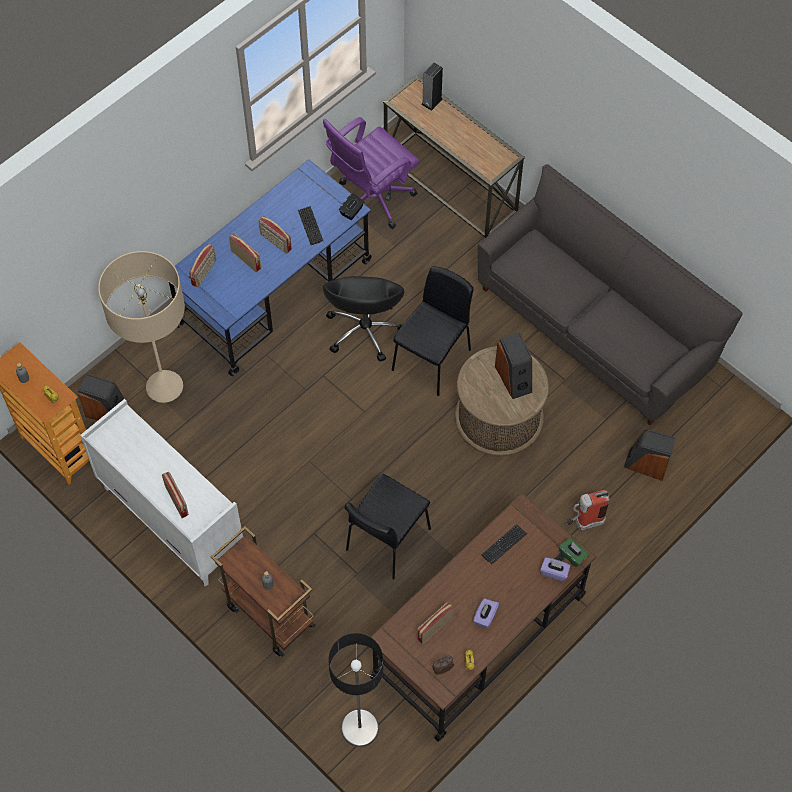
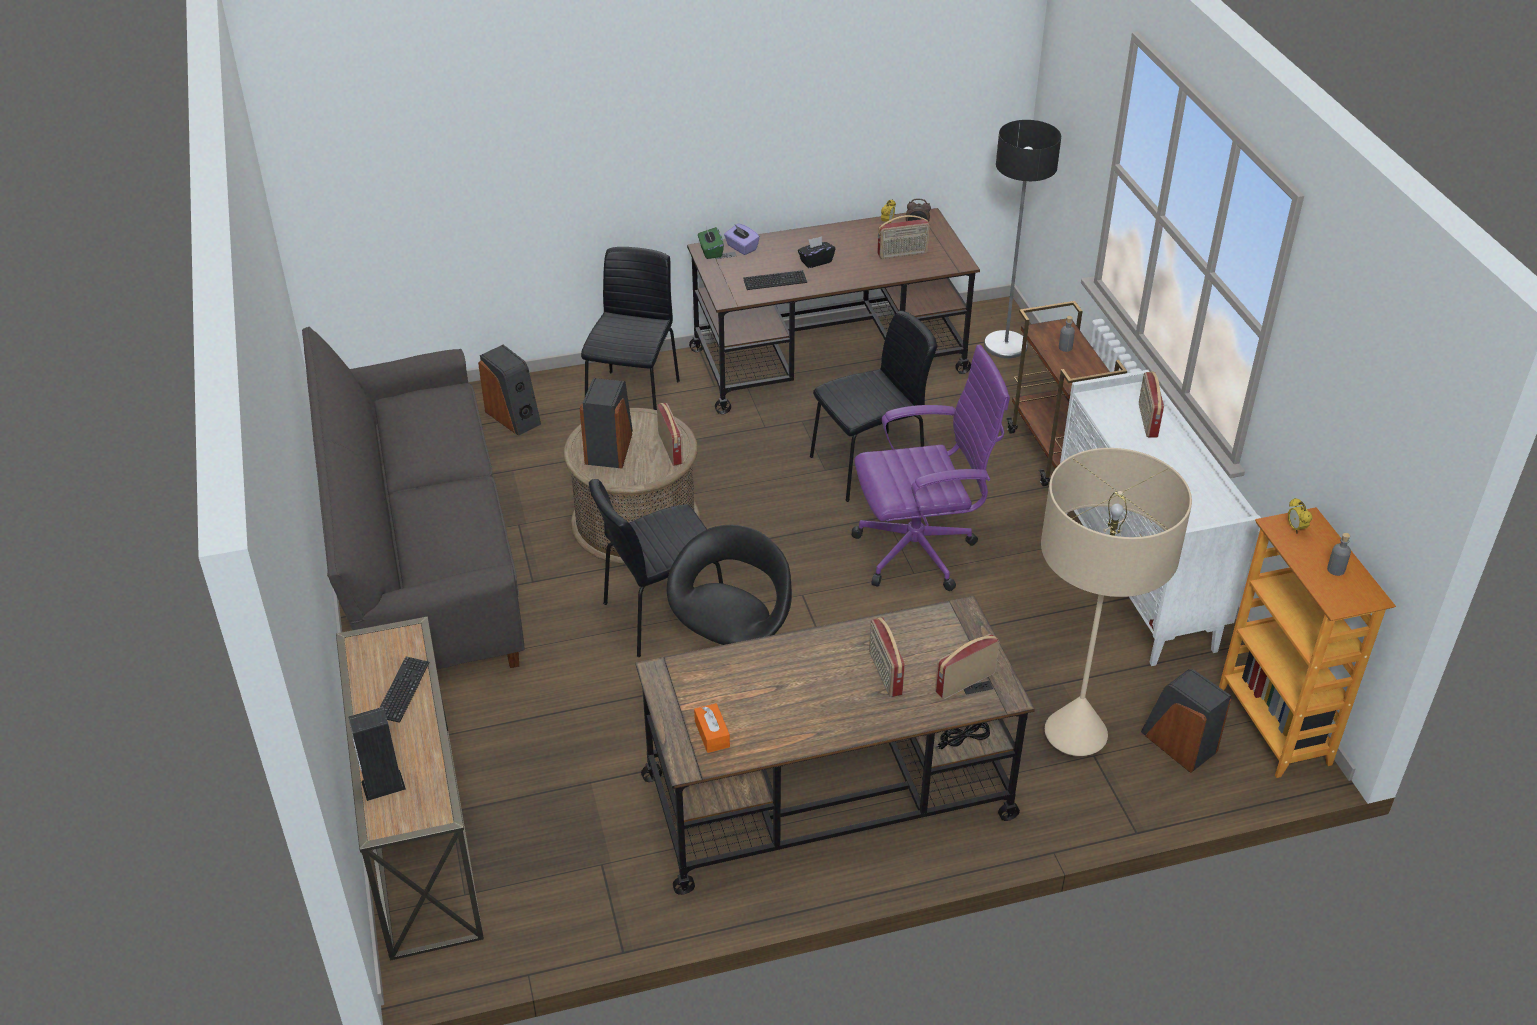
camera: 150 degrees left, 20 degrees down
blue desk [169,159,372,376] -> brown desk [635,596,1035,895]
radio [259,216,292,254] -> radio moved to [657,403,683,466]
keyboard [298,206,323,245] -> keyboard moved to [380,657,429,723]
purple office chair [323,117,420,229] -> purple office chair moved to [852,345,1010,591]
black tissue box [339,193,364,220] -> black tissue box moved to [798,236,835,268]
purple tissue box [473,598,499,629] -> none
fire extinguisher [566,490,610,530] -> black chair [581,247,680,410]
none -> orange tissue box [694,703,730,753]

